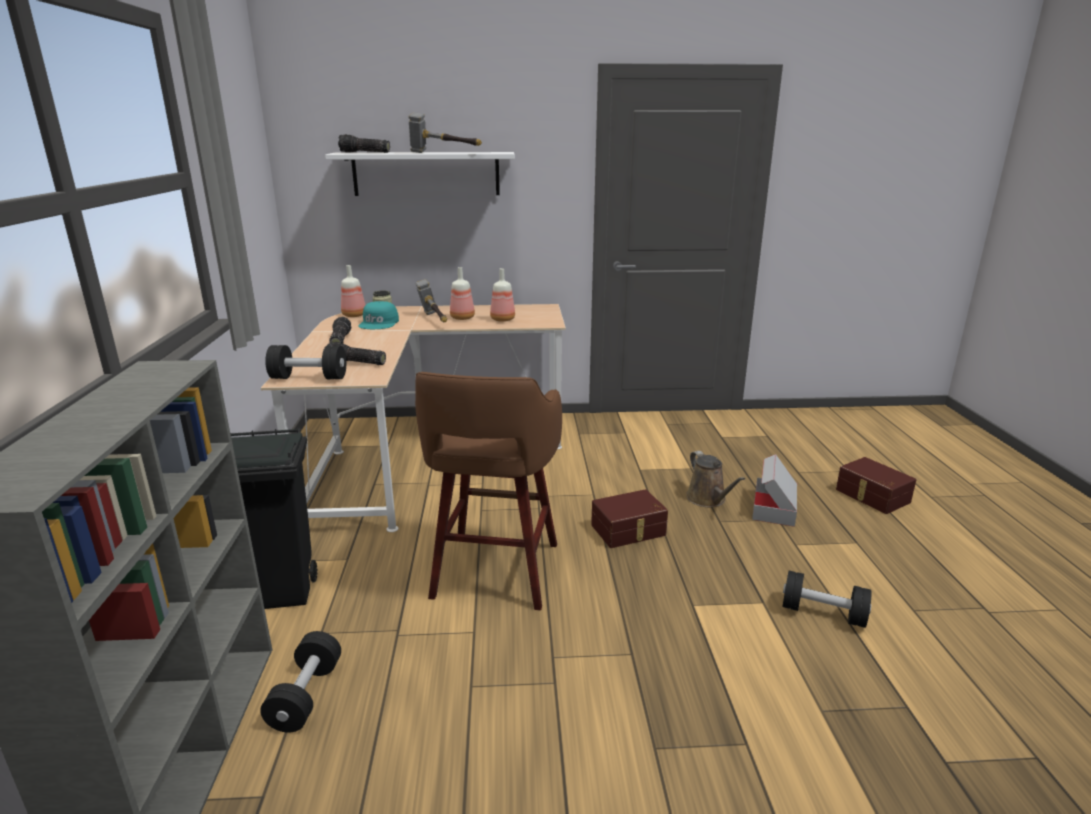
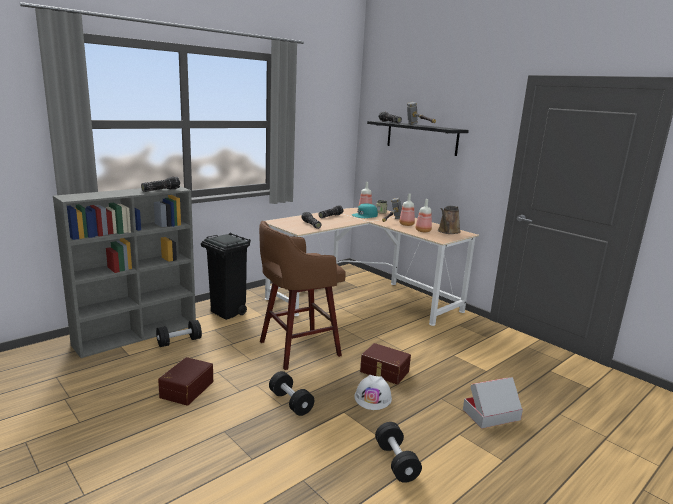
camera: 50 degrees right, 5 degrees down
black dumbbell [265,345,346,379] -> black dumbbell moved to [269,371,314,416]
white shelf [325,152,515,196] -> black shelf [367,121,469,156]
brown watering can [686,451,745,507] -> brown watering can moved to [438,206,461,234]
brown storage box [836,457,916,514] -> brown storage box moved to [158,357,213,406]
none -> flashlight [141,177,180,192]
none -> white hard hat [354,375,392,410]

